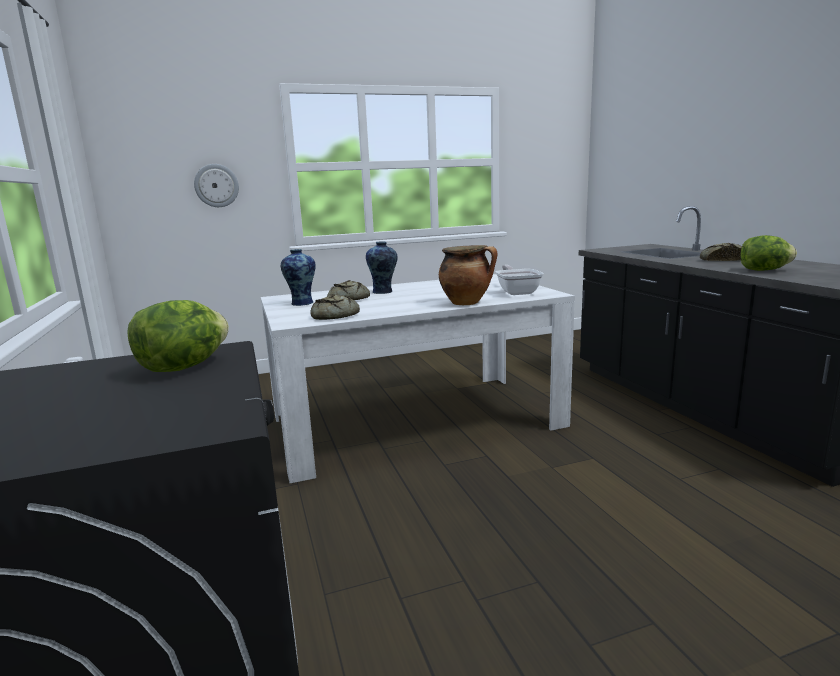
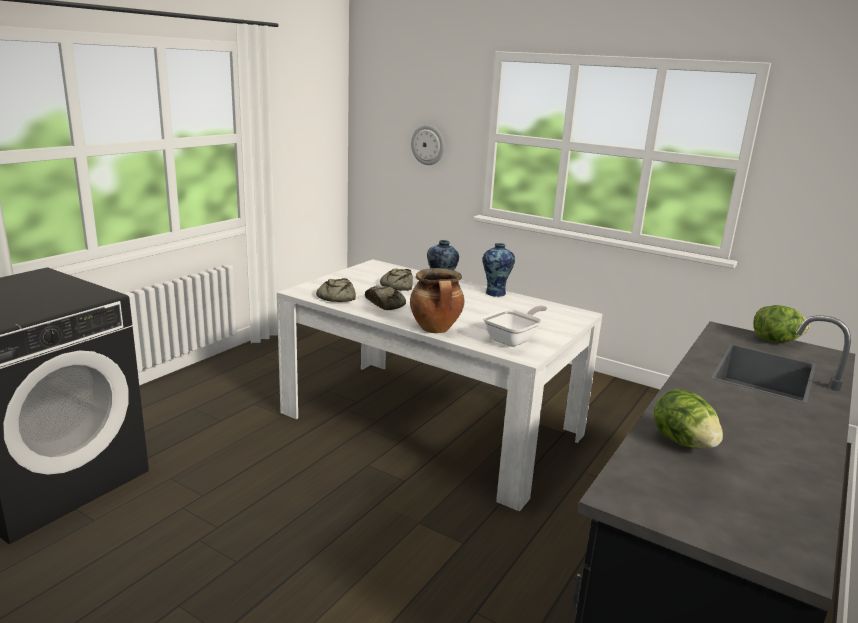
camera: 50 degrees right, 5 degrees up
lettuce [127,300,229,372] -> lettuce moved to [753,305,809,343]
vase [281,249,316,306] -> vase moved to [483,243,515,297]
bread [700,243,742,261] -> bread moved to [365,286,406,310]

